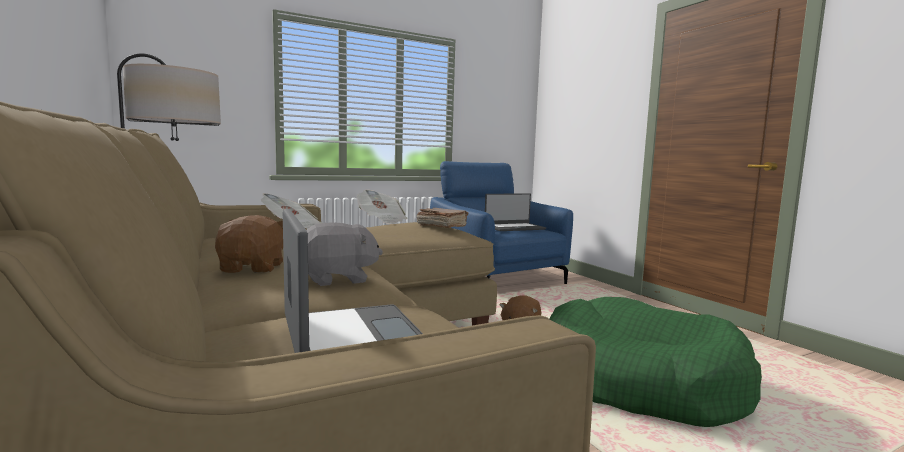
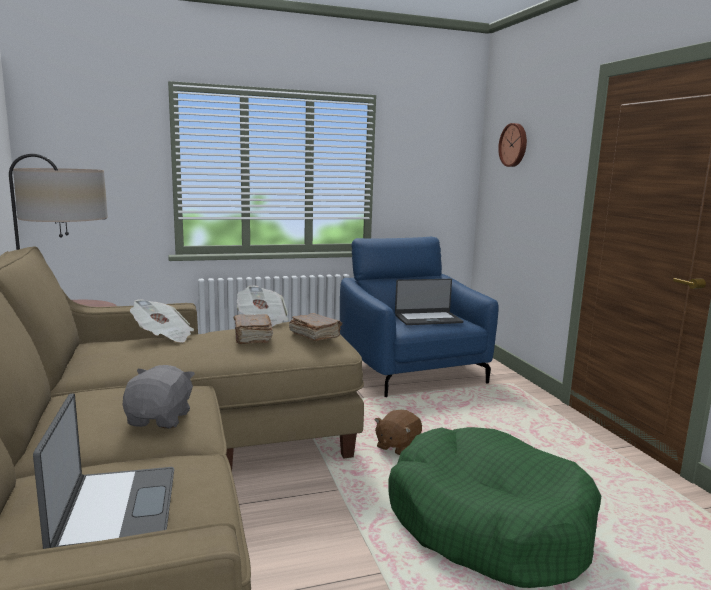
camera: 10 degrees right, 5 degrees up
brown plush toy [215,215,283,273] -> none
grey plush toy [307,222,383,286] -> grey plush toy turned 75 degrees counterclockwise [123,365,195,429]
none -> brown book [233,314,273,344]
none -> wall clock [498,123,527,167]

